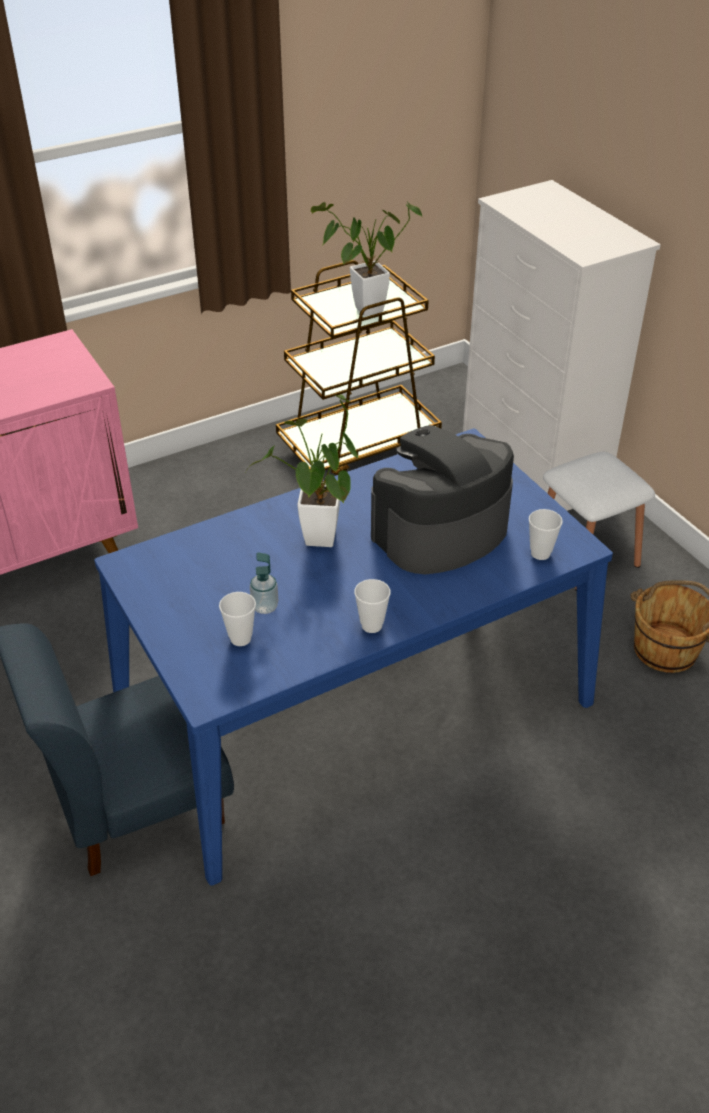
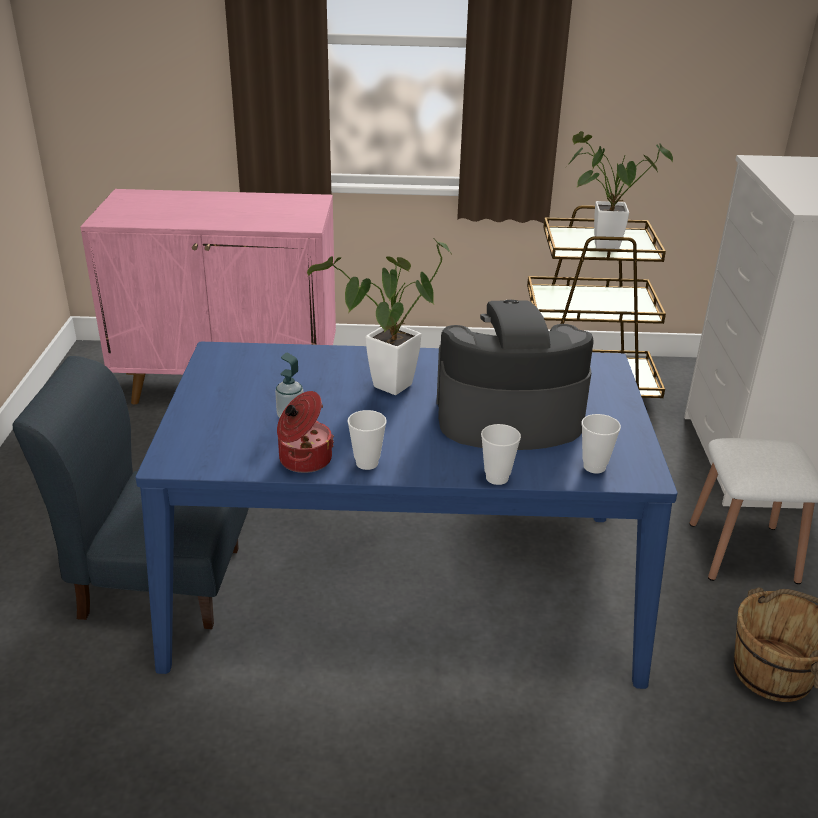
camera: 30 degrees right, 10 degrees down
cup [219,592,256,646] -> cup moved to [481,424,521,485]
none -> cooking pot [277,391,334,473]

